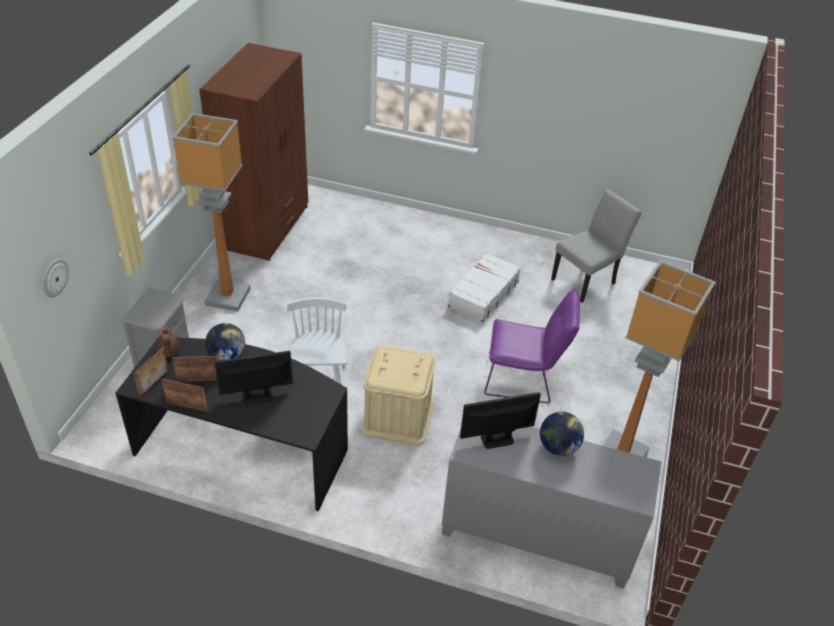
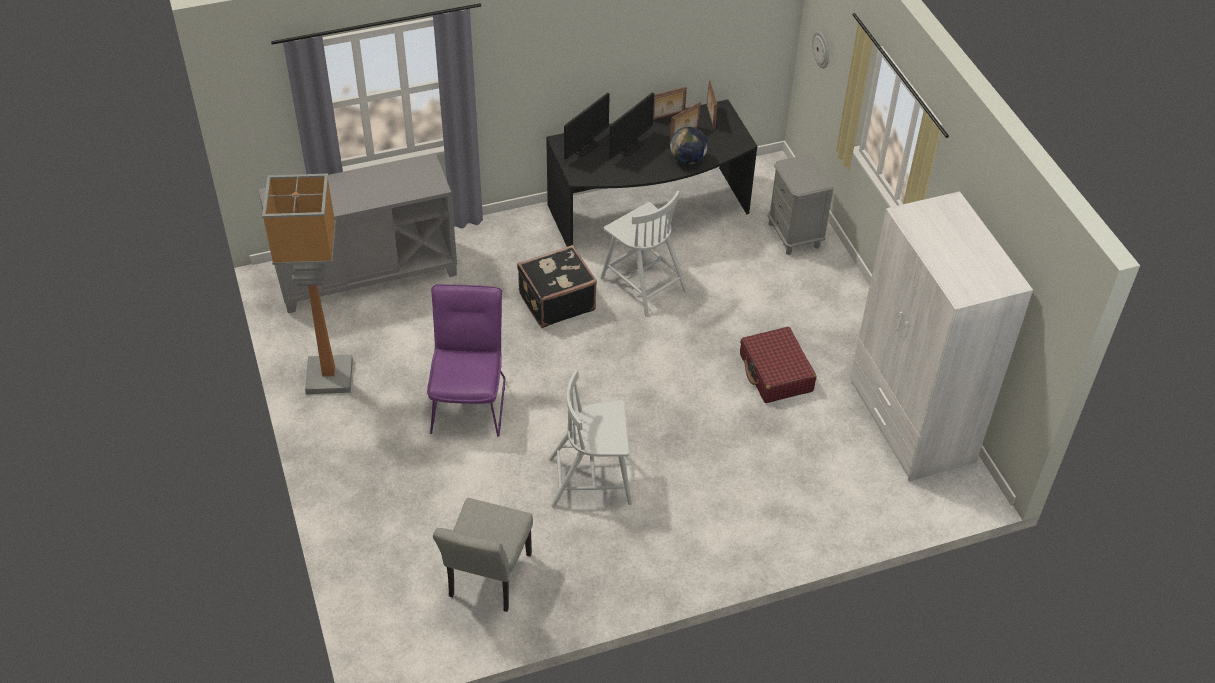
camera: 145 degrees right, 5 degrees up
brown teapot [156,327,180,357] -> none
floor lamp [172,113,250,311] -> none
brown wardrobe [199,43,308,261] -> white wardrobe [850,191,1033,481]
beige storage box [362,346,436,445] -> black suitcase [517,245,597,328]
white suitcase [448,253,521,322] -> white chair [549,370,632,508]
monitor [460,392,541,449] -> monitor moved to [564,93,610,159]
purple chair [484,288,580,403] -> purple chair turned 120 degrees clockwise [427,284,505,437]
globe [540,412,584,456] -> none
none -> red suitcase [740,327,816,403]

